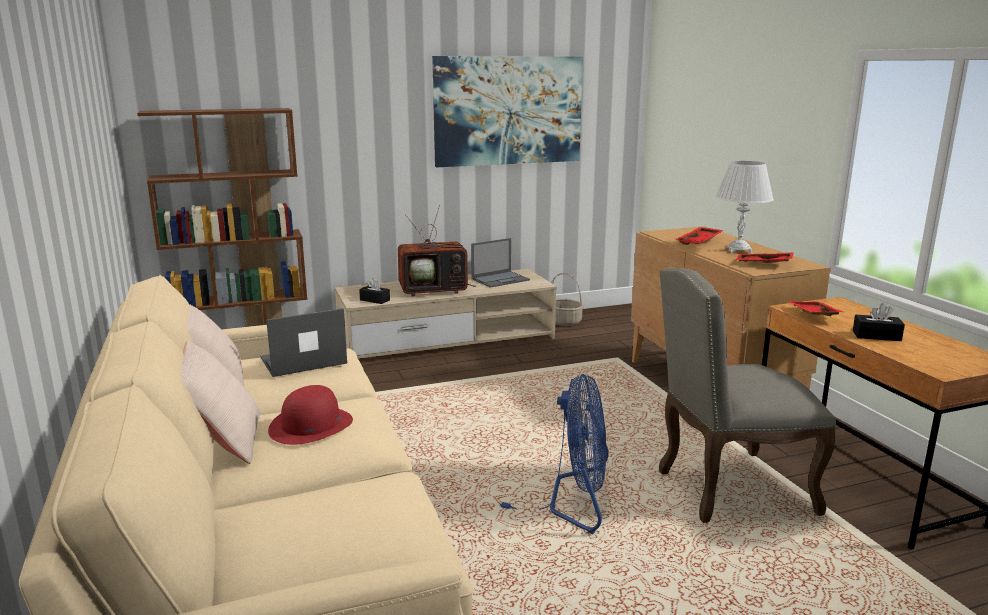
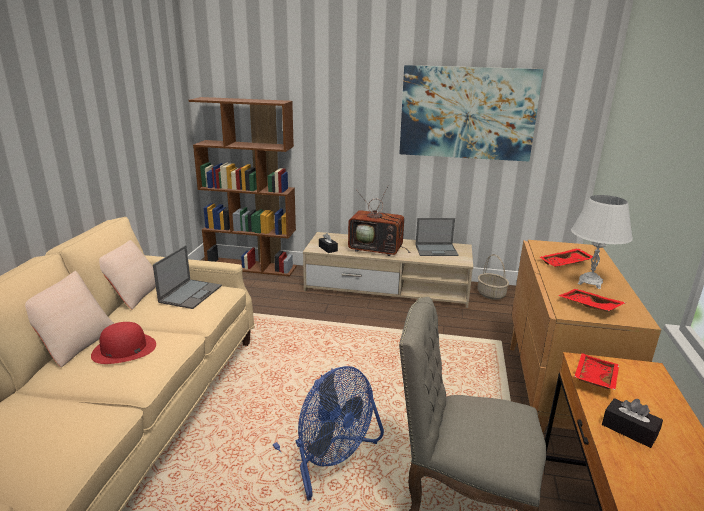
camera: 30 degrees right, 5 degrees up
laptop [260,308,347,377] -> laptop turned 105 degrees clockwise [153,245,222,309]

